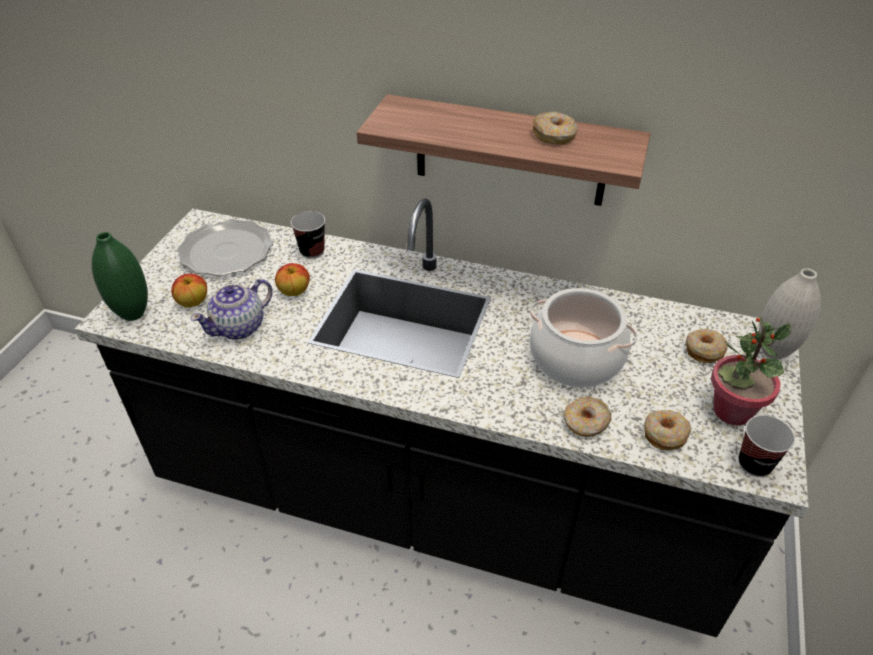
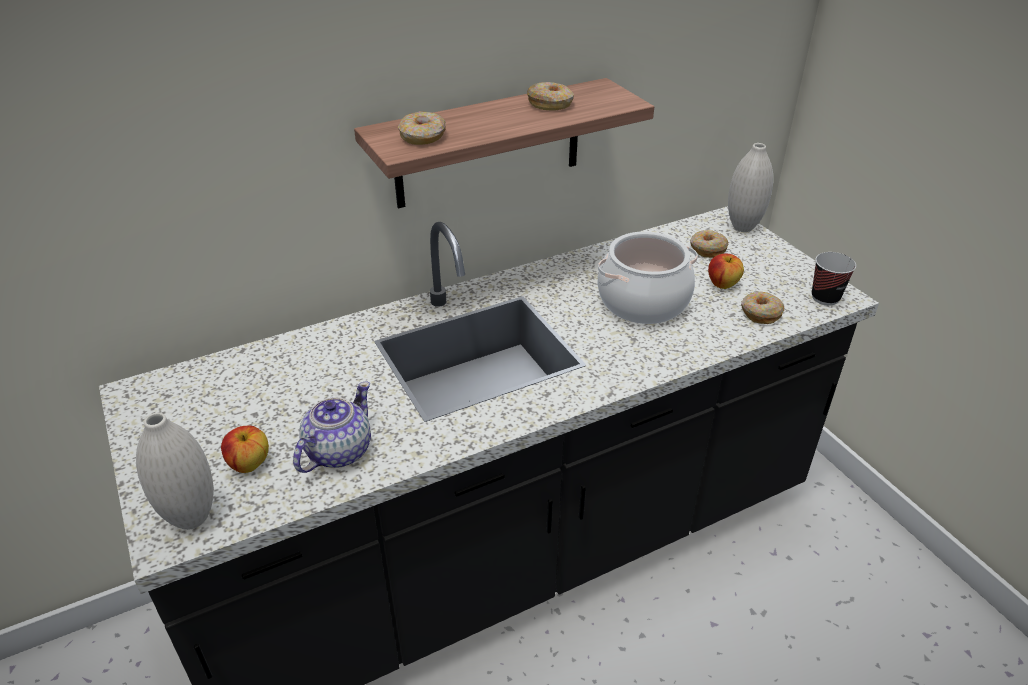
camera: 45 degrees left, 5 degrees down
green vase [92,232,148,321] -> white vase [136,413,214,530]
plate [177,219,273,276] -> none
teapot [191,279,273,340] -> teapot turned 150 degrees counterclockwise [293,382,371,473]
apple [275,263,310,296] -> apple moved to [708,254,744,289]
cup [291,211,325,259] -> none
donut [564,397,611,437] -> donut moved to [398,111,446,145]
potted plant [711,316,791,425] -> none

